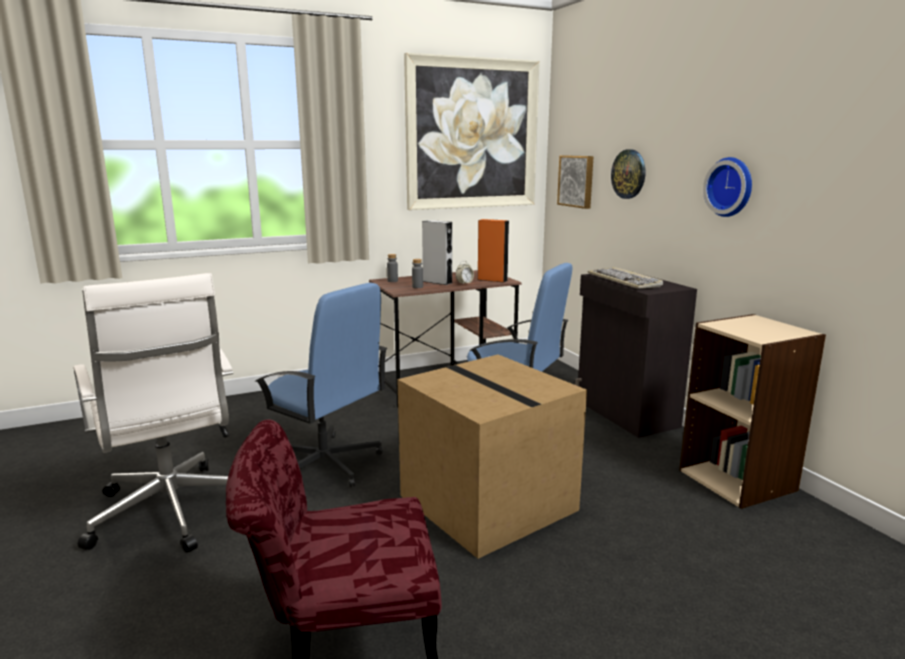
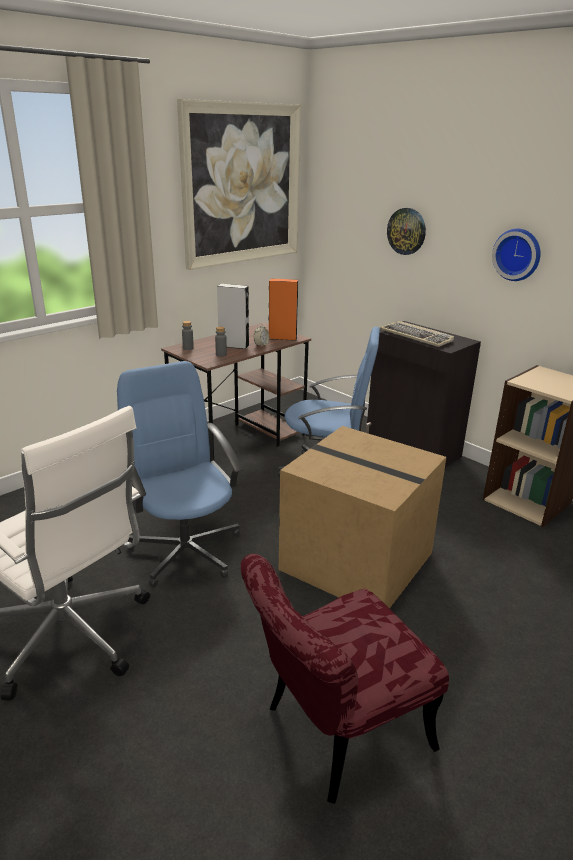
camera: 20 degrees left, 10 degrees up
blue office chair [255,283,388,487] -> blue office chair turned 135 degrees counterclockwise [117,361,243,587]
picture [557,155,594,209] -> none

